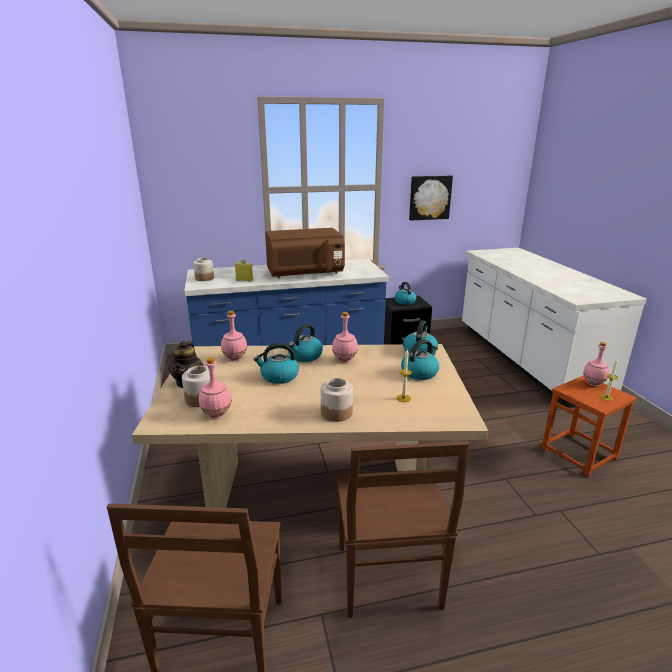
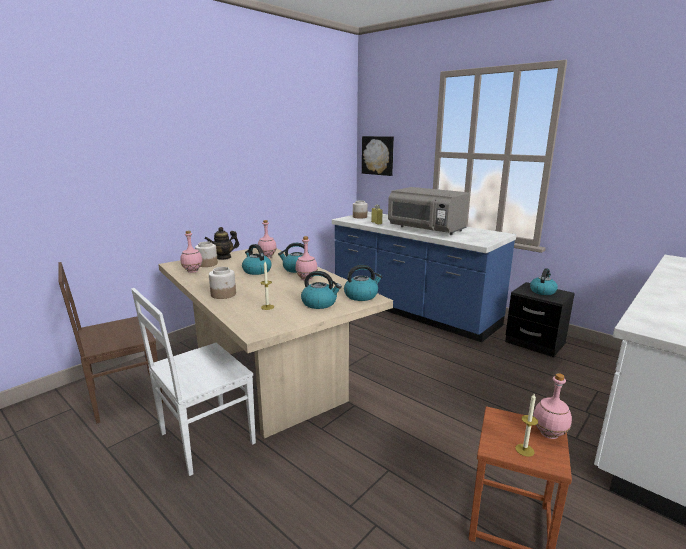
camera: 55 degrees right, 5 degrees down
brown microwave [265,228,345,278] -> grey microwave [388,187,469,235]
brown chair [337,442,469,618] -> white chair [131,288,256,476]
picture [409,175,453,220] -> picture moved to [362,136,394,176]

